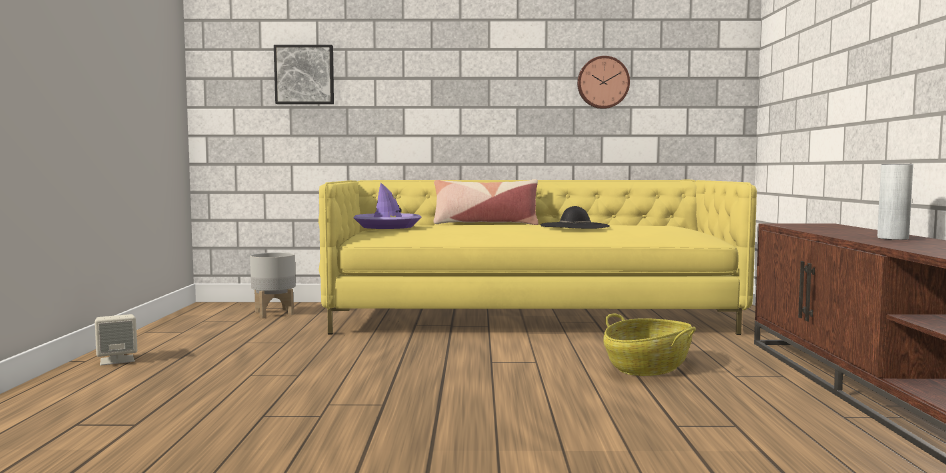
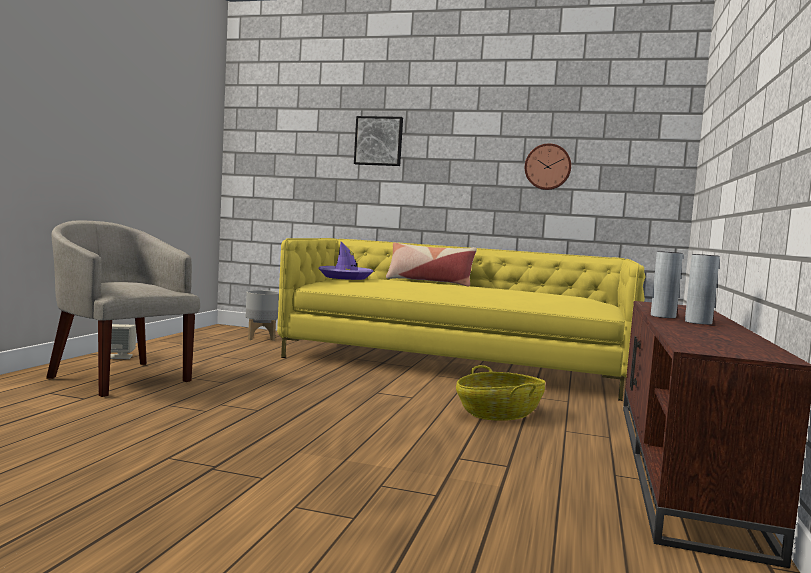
camera: 15 degrees right, 0 degrees up
picture [274,45,334,104] -> picture moved to [354,116,403,166]
black hat [540,206,610,229] -> none
none -> beige armchair [46,220,200,397]
none -> grey vase [651,251,683,318]

